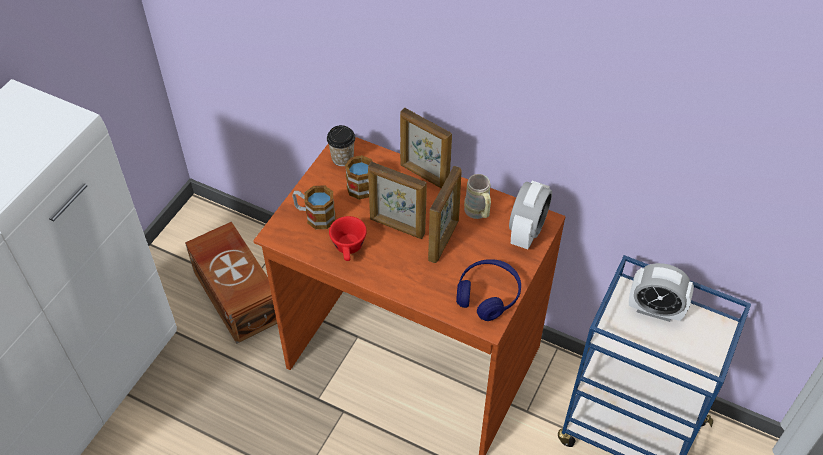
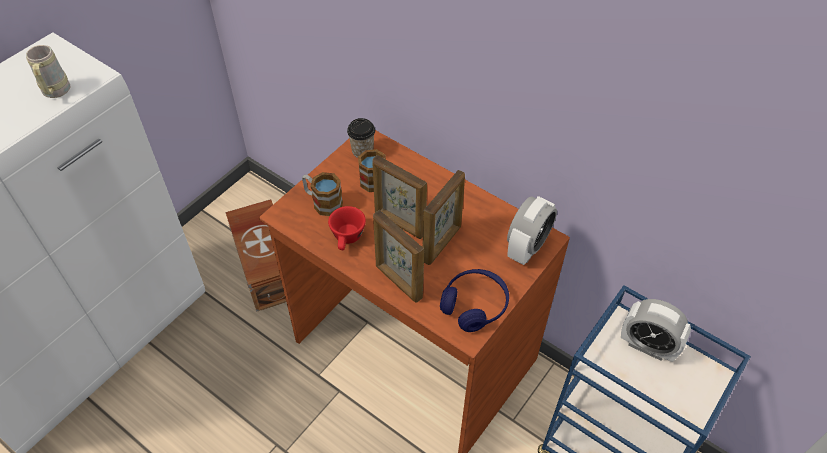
camera: 10 degrees right, 0 degrees up
picture frame [400,108,452,188] -> picture frame moved to [373,210,424,303]
beige mug [464,174,491,219] -> beige mug moved to [26,45,70,98]

